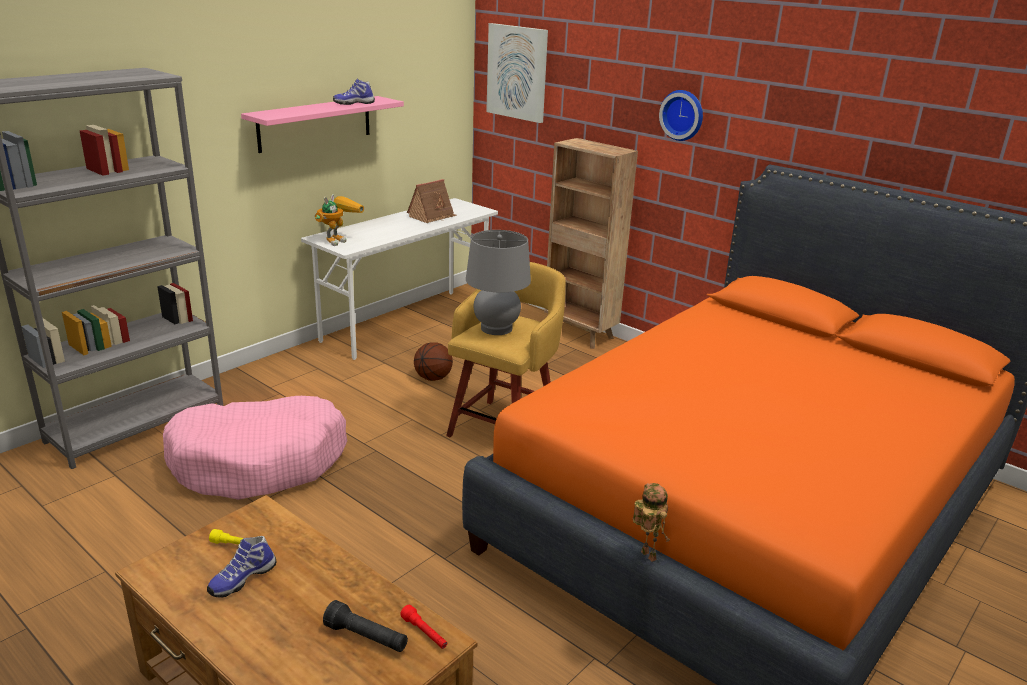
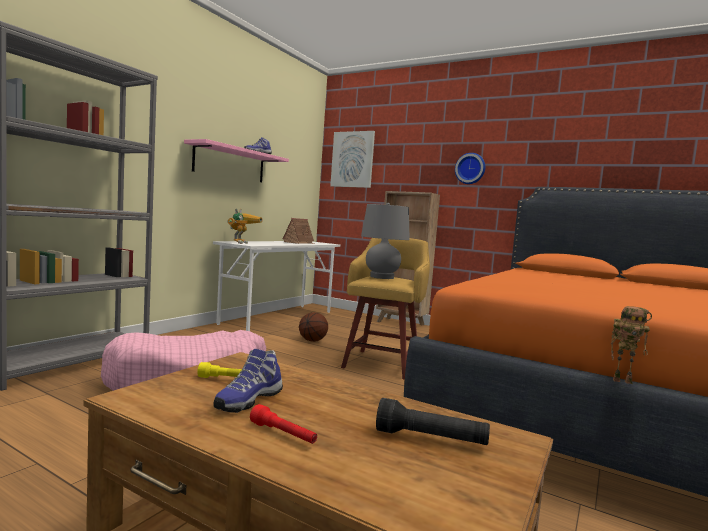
camera: 10 degrees left, 20 degrees down
red flashlight [400,605,447,649] -> red flashlight moved to [250,404,317,444]
toy robot [633,483,670,562] -> toy robot turned 150 degrees clockwise [611,306,652,384]

